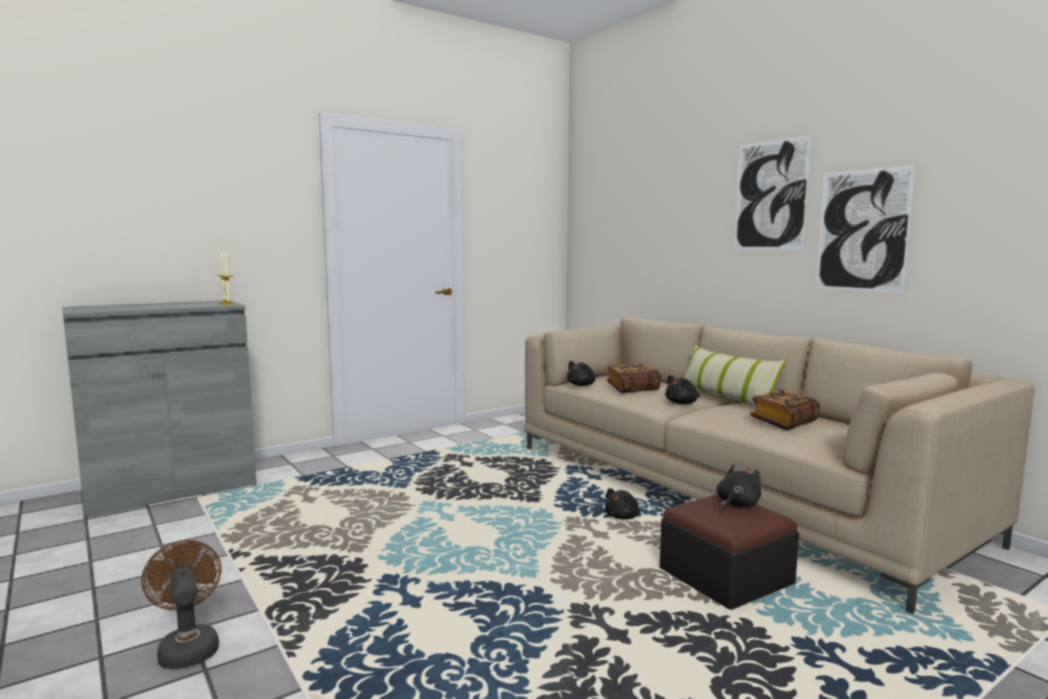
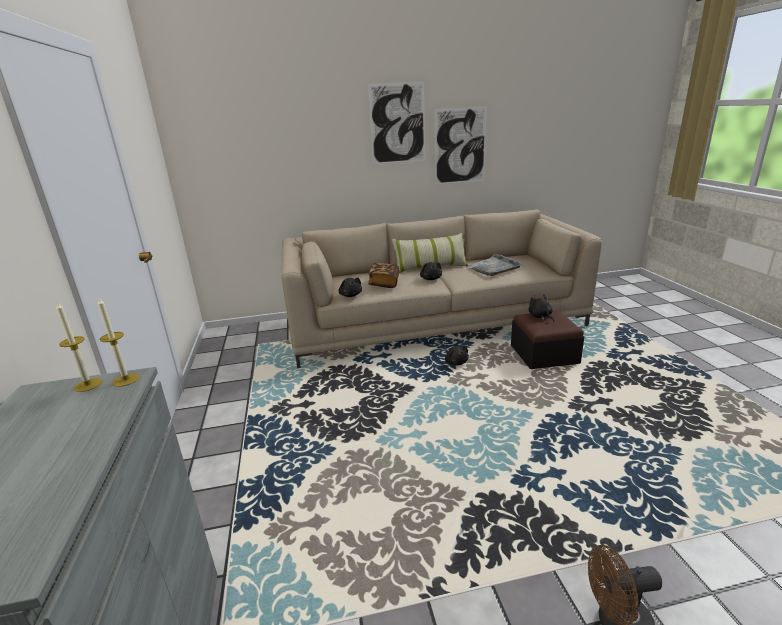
camera: 65 degrees left, 15 degrees up
book [750,390,820,430] -> grey tray [467,254,522,276]

